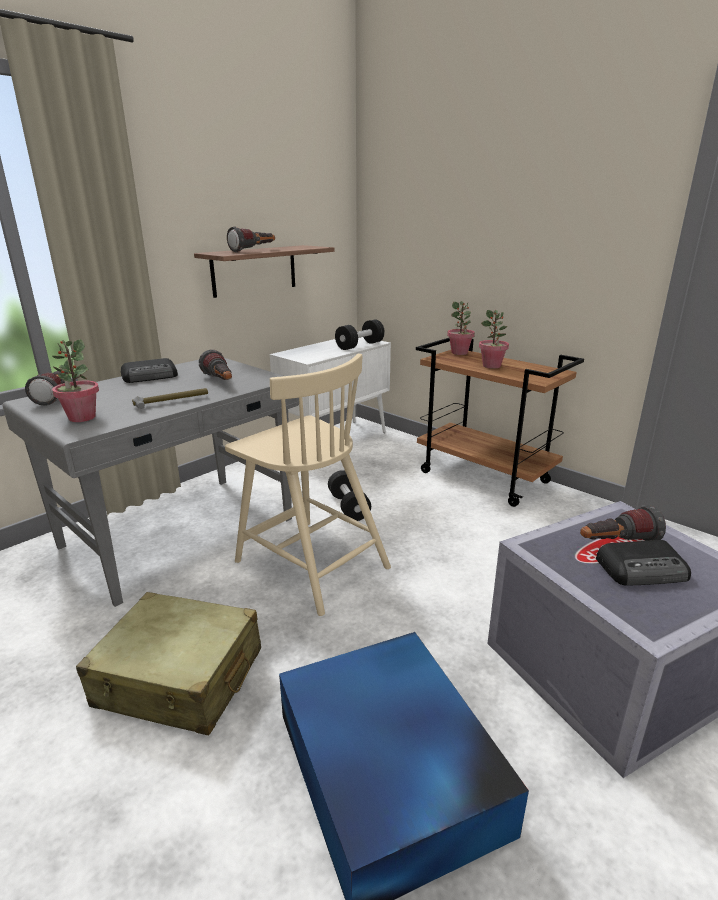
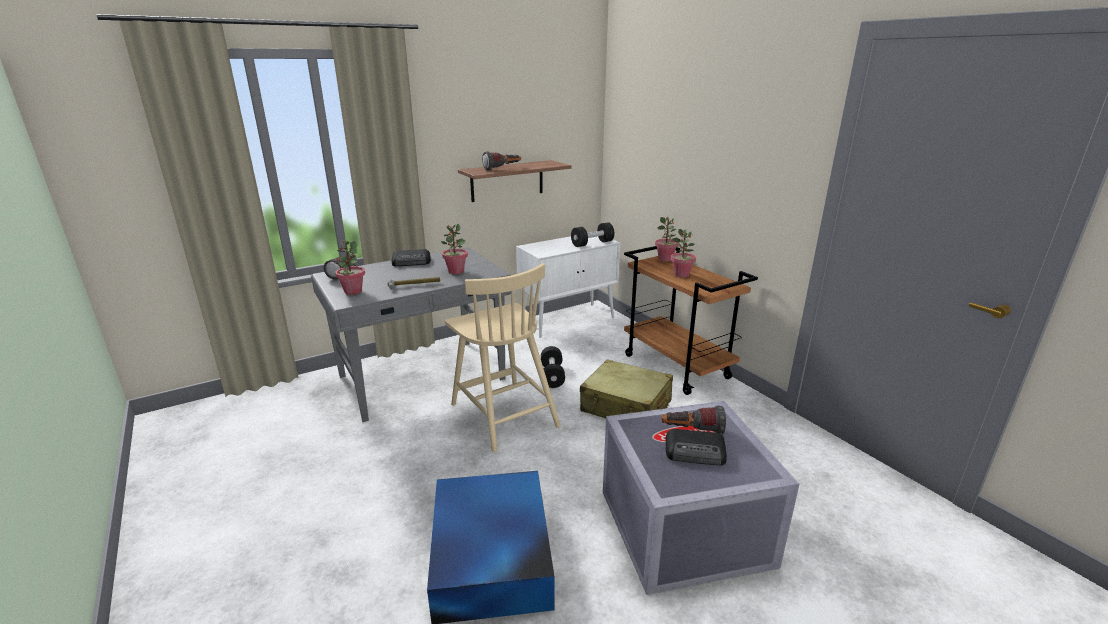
camera: 15 degrees right, 0 degrees up
beige suitcase [76,592,261,736] -> beige suitcase moved to [580,359,673,418]
flashlight [199,350,232,380] -> potted plant [441,224,468,274]

